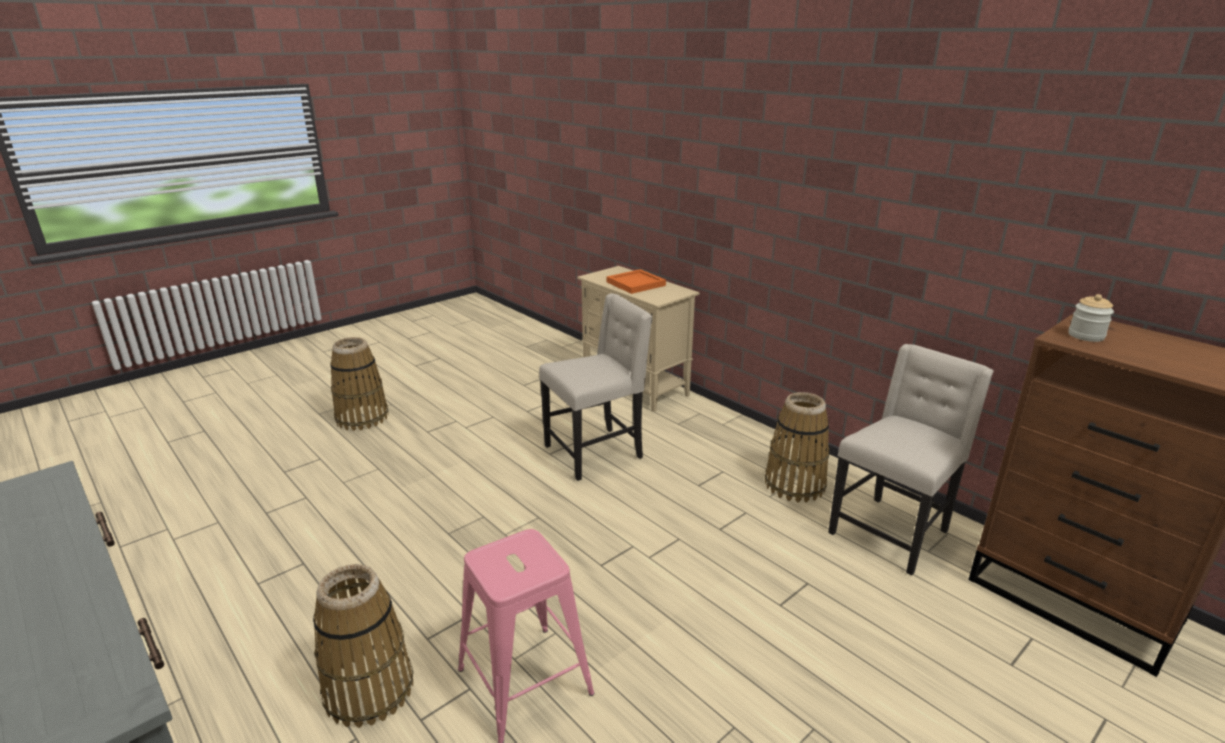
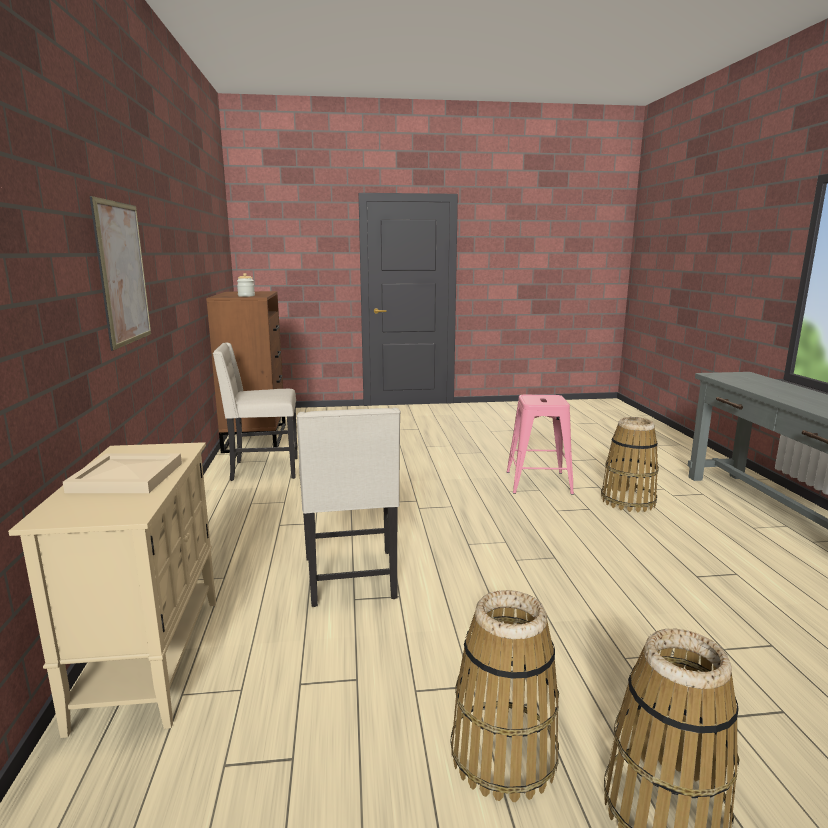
camera: 145 degrees left, 10 degrees down
beige chair [539,293,652,481] -> beige chair turned 105 degrees counterclockwise [297,408,401,607]
orange tray [607,269,666,294] -> beige tray [63,453,182,493]
basket [765,392,829,502] -> basket moved to [451,590,559,802]
none -> picture [90,196,151,351]

